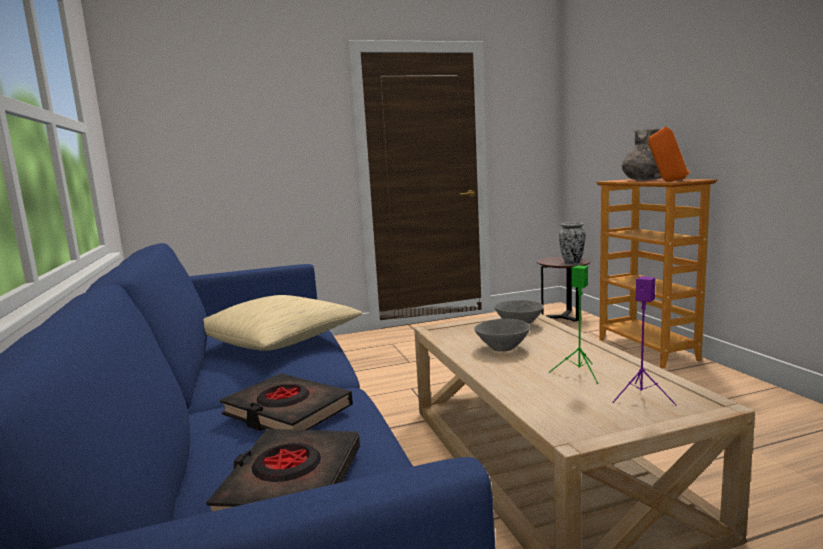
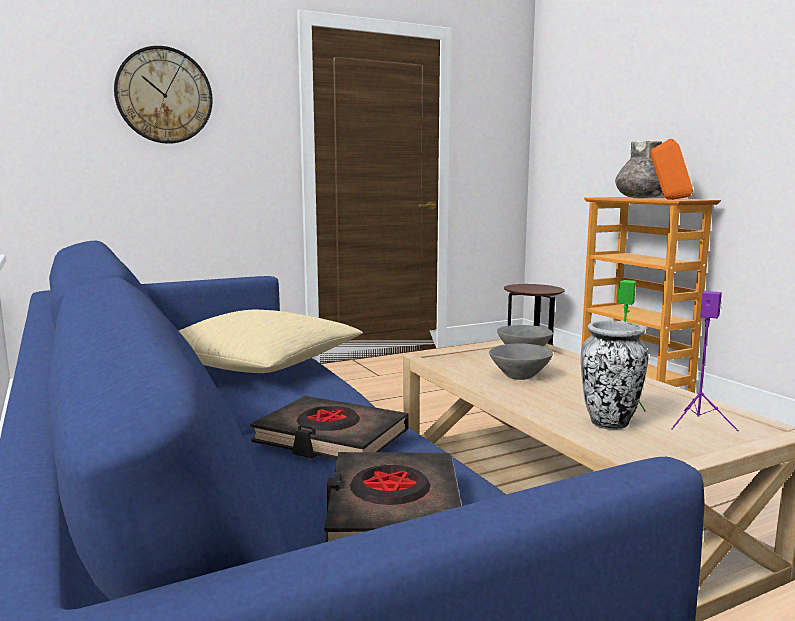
camera: 10 degrees left, 0 degrees up
vase [559,222,586,264] -> vase moved to [581,321,648,430]
none -> wall clock [114,46,213,144]

